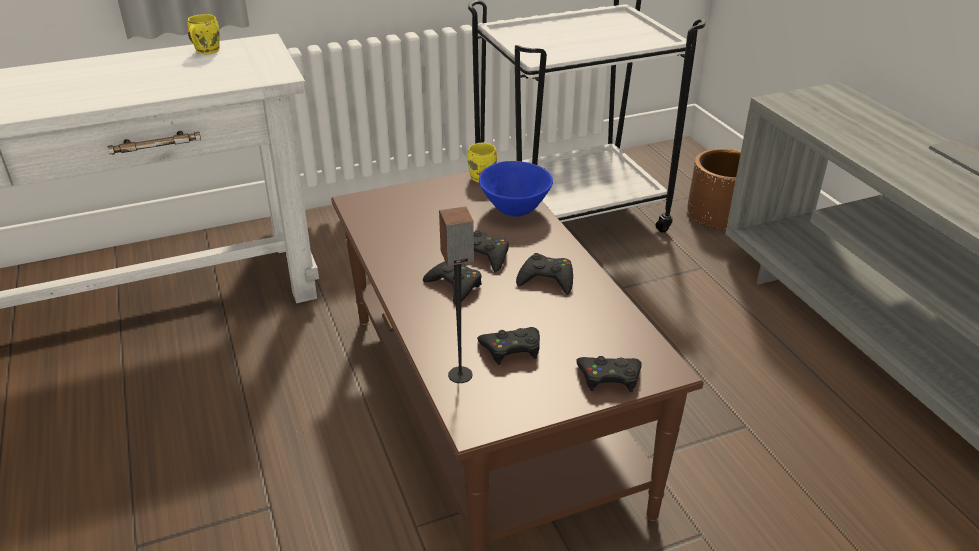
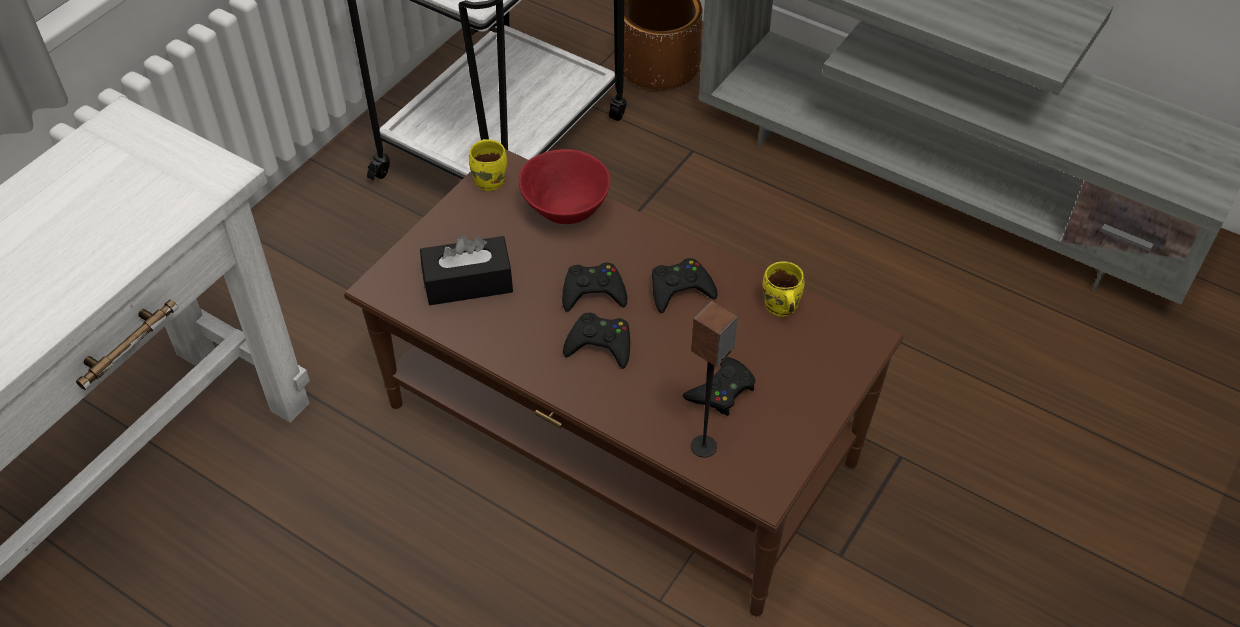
camera: 35 degrees left, 15 degrees up
yellow mug [187,14,220,54] -> yellow mug moved to [763,261,805,317]
blue bowl [479,161,553,217] -> red bowl [519,149,610,224]
black game controller [576,356,642,392] -> none
none -> black tissue box [420,235,513,305]

